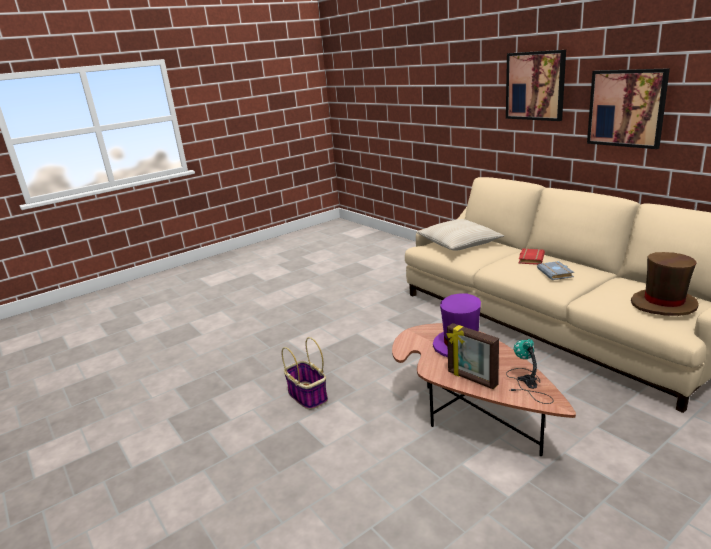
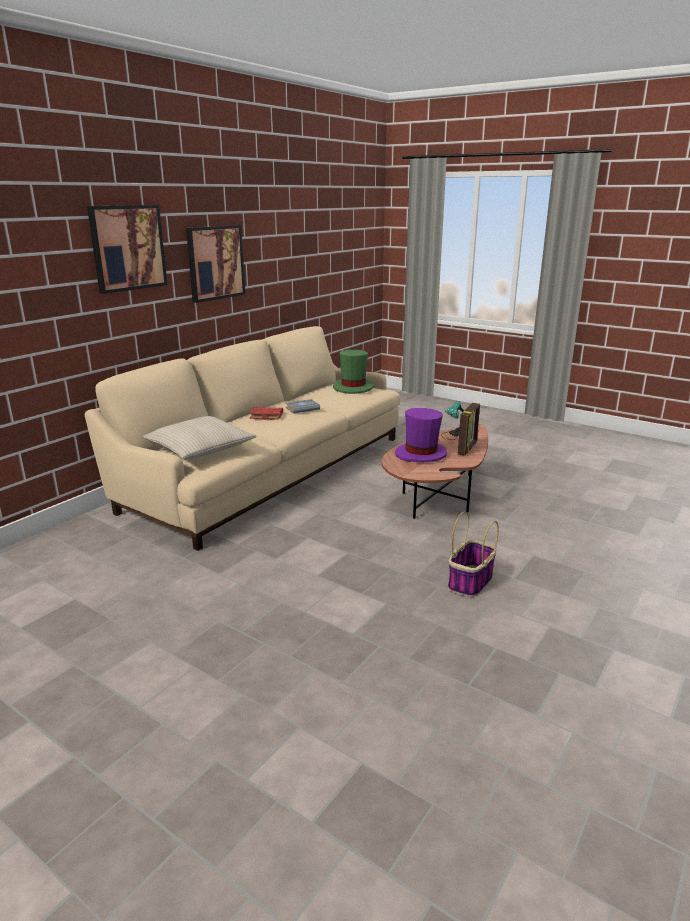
camera: 110 degrees left, 0 degrees up
brown hat [631,252,699,316] -> green hat [333,350,374,394]

